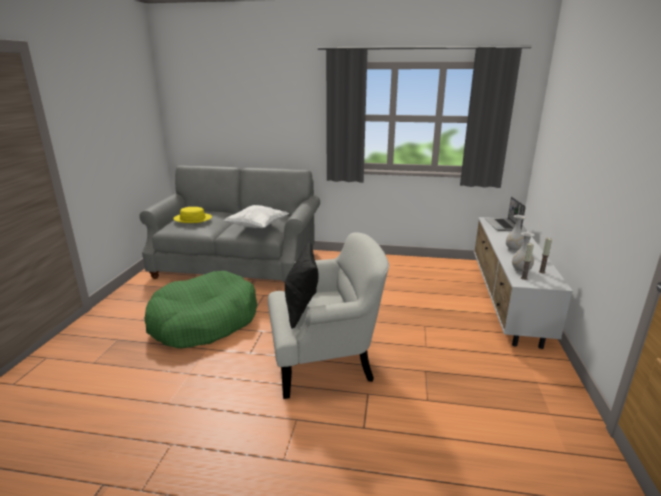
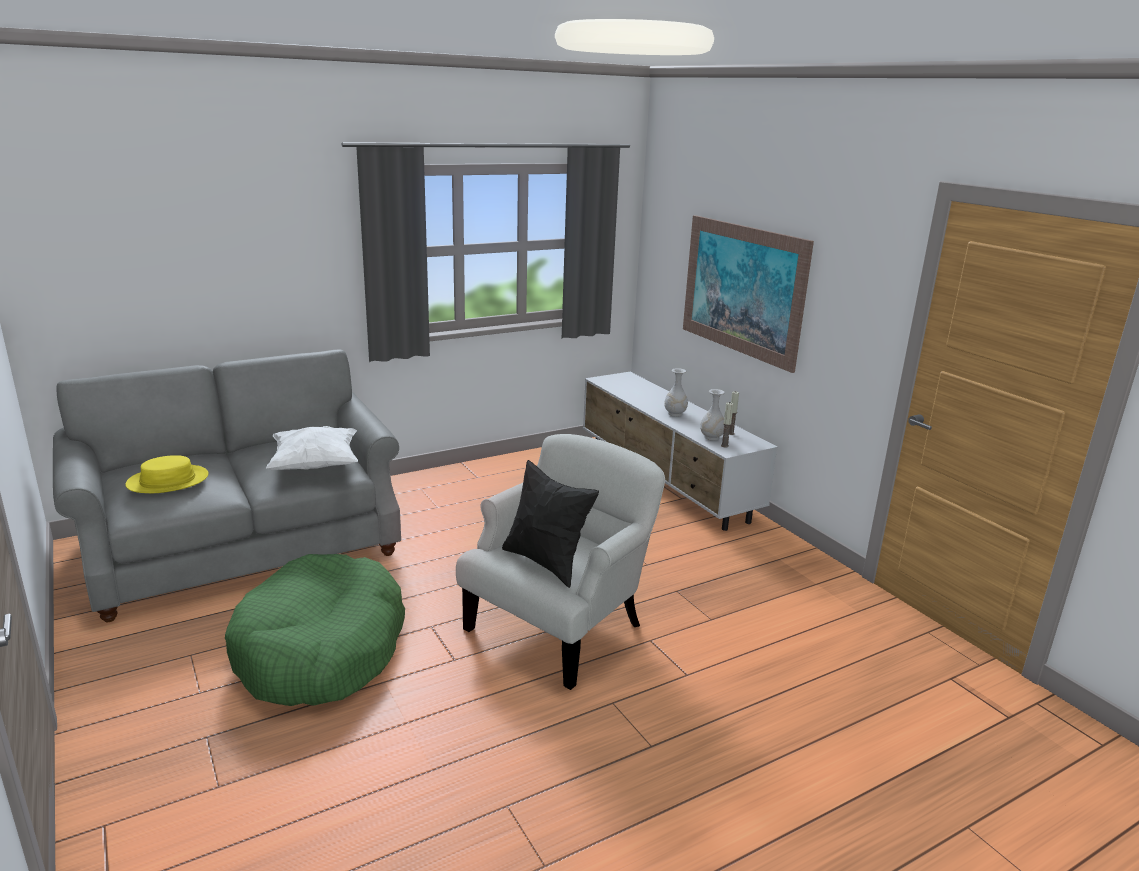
camera: 40 degrees left, 0 degrees up
laptop [485,197,526,231] -> none
none -> picture [683,215,814,373]

